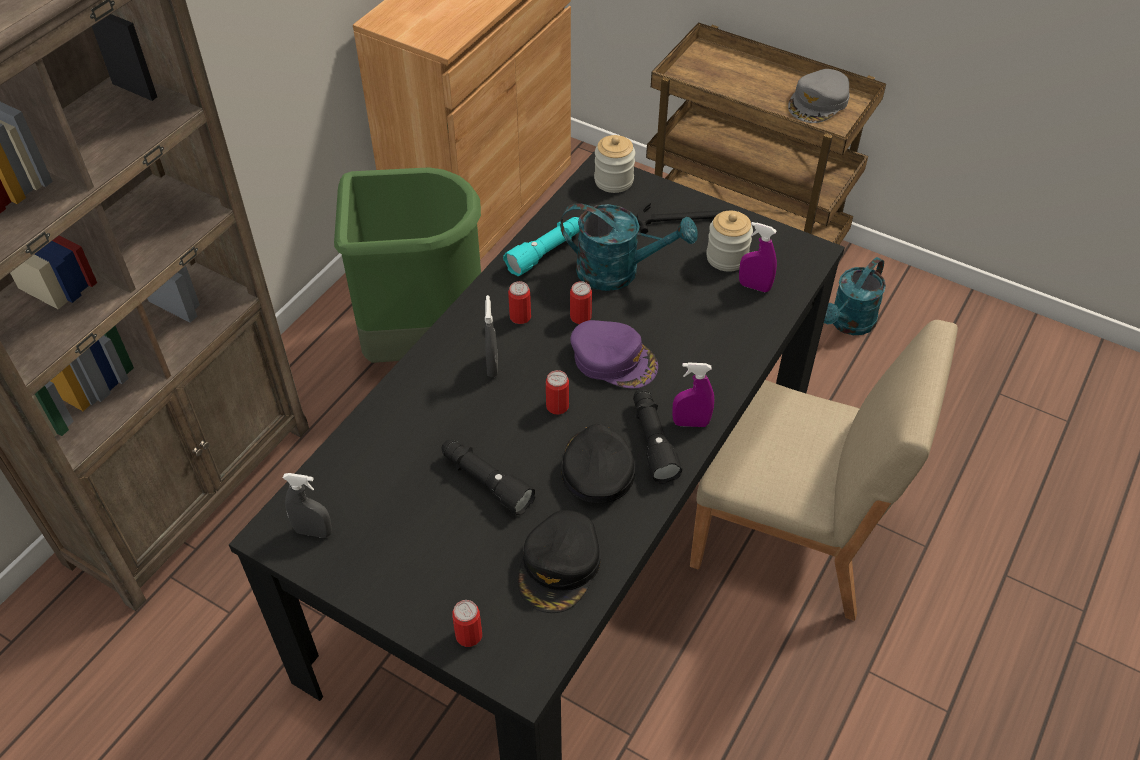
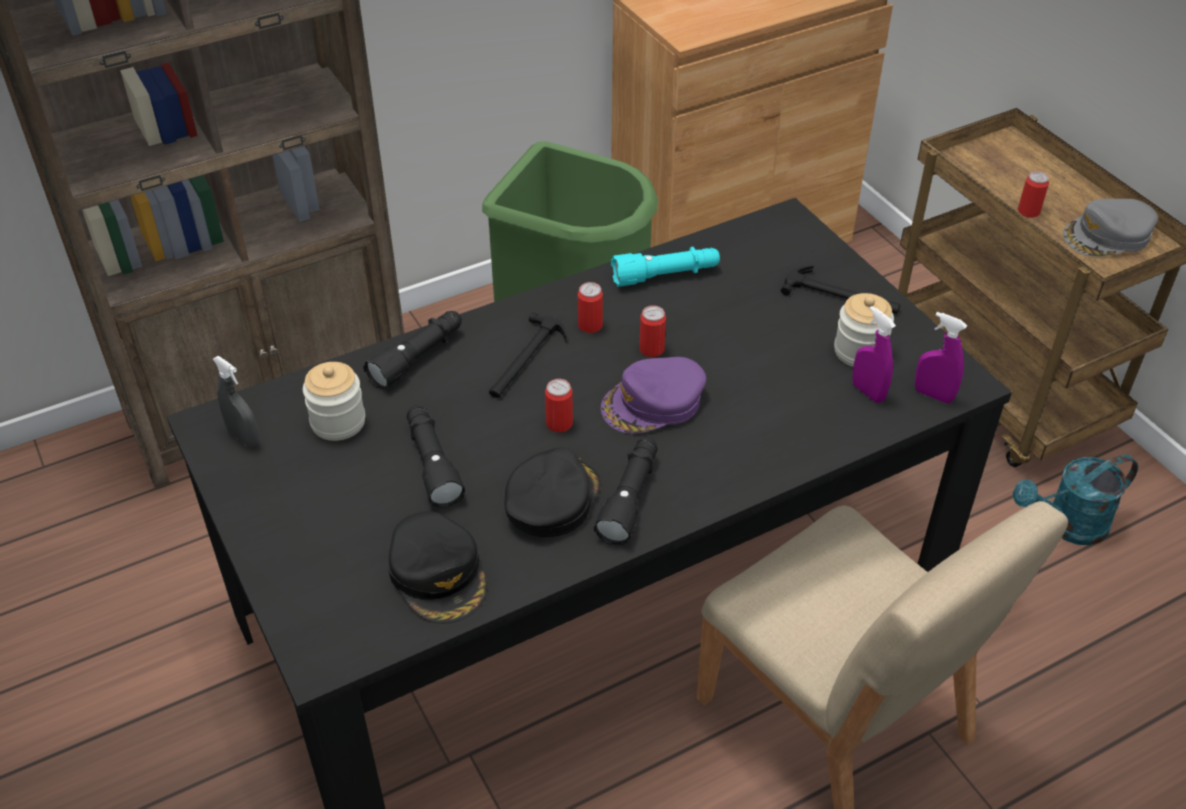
camera: 30 degrees right, 5 degrees down
can [452,600,482,647] -> can moved to [1018,171,1049,218]
grey spray bottle [485,295,498,377] -> hammer [489,312,567,398]
black cap [518,510,601,613] -> black cap turned 75 degrees counterclockwise [388,511,486,624]
turquoise watering can [560,203,698,291] -> none
purple cap [570,320,658,389] -> purple cap turned 90 degrees clockwise [601,357,706,434]
jar [594,135,635,193] -> jar moved to [303,362,365,441]
purple spray bottle [672,362,714,427] -> purple spray bottle moved to [915,312,967,403]
none -> black flashlight [363,311,462,390]

